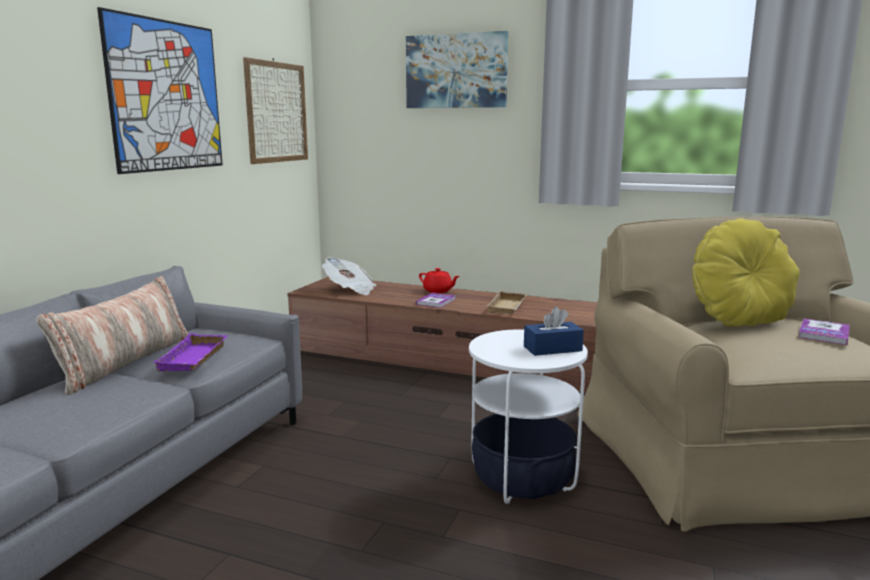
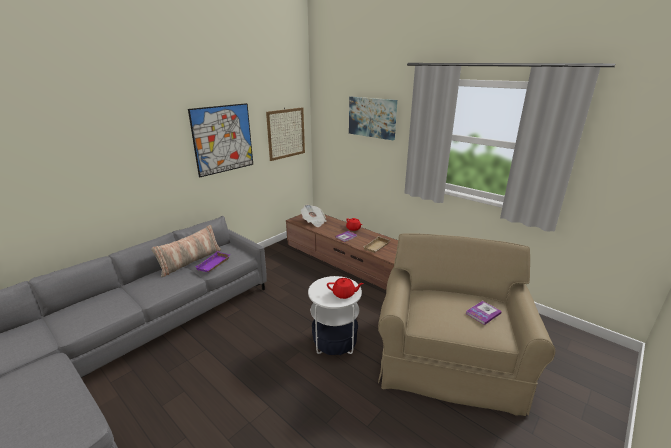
camera: 20 degrees right, 10 degrees up
blue tissue box [524,307,584,356] -> red teapot [327,278,364,299]
yellow pillow [692,219,800,327] -> none

